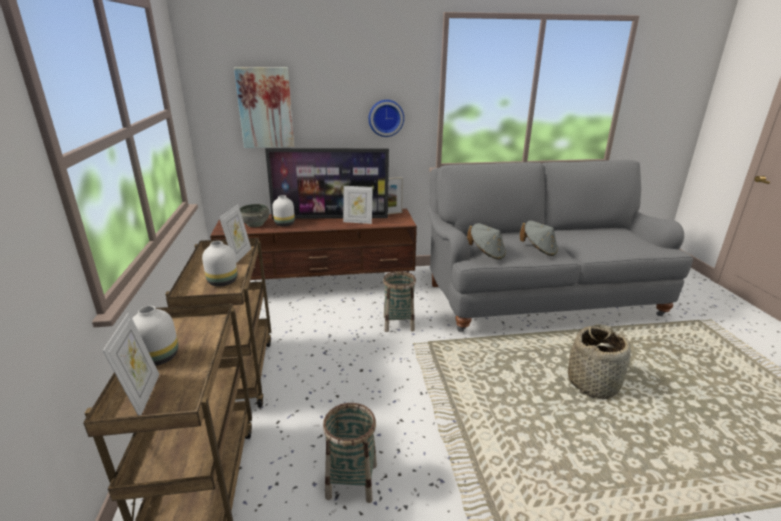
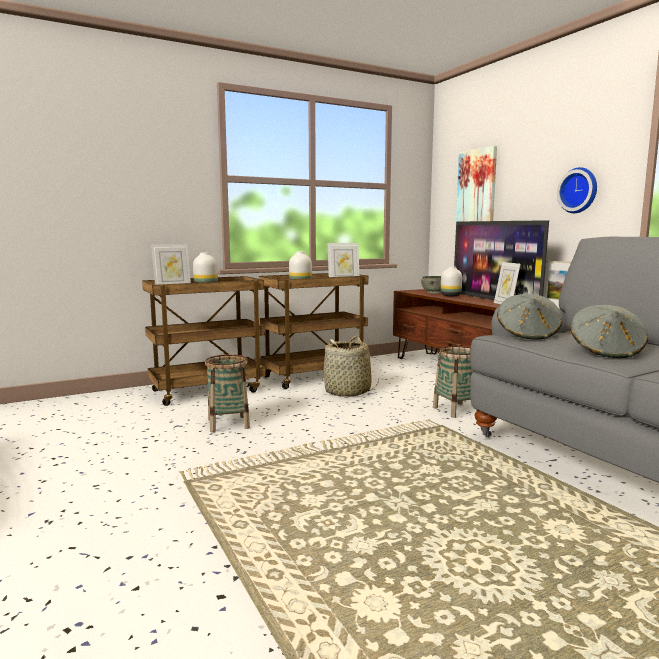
camera: 70 degrees right, 15 degrees down
basket [568,324,631,399] -> basket moved to [322,336,379,397]

